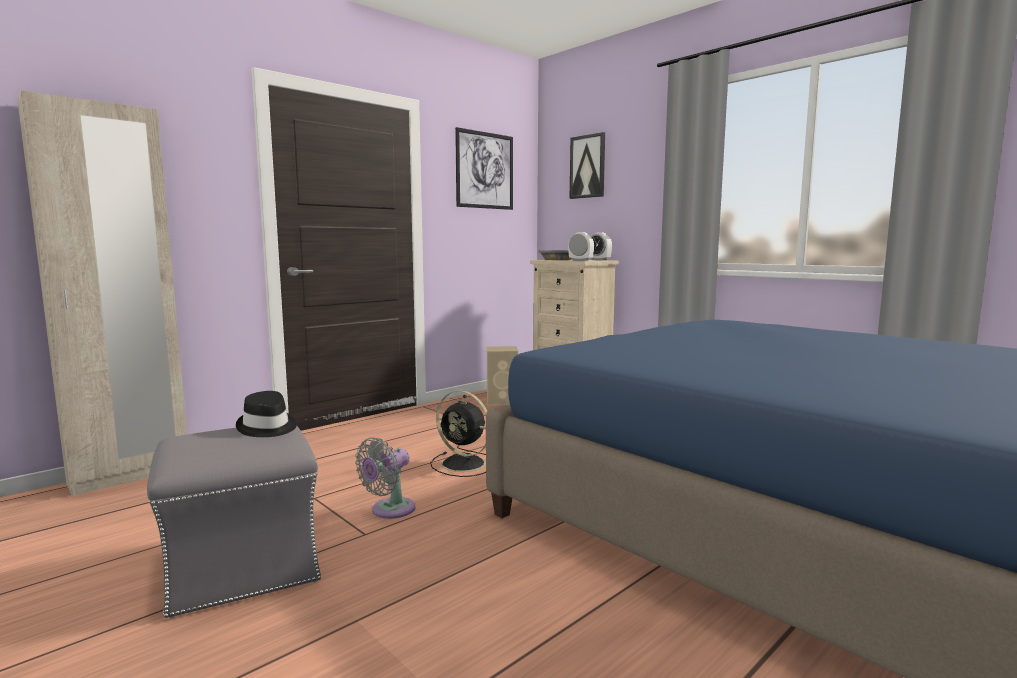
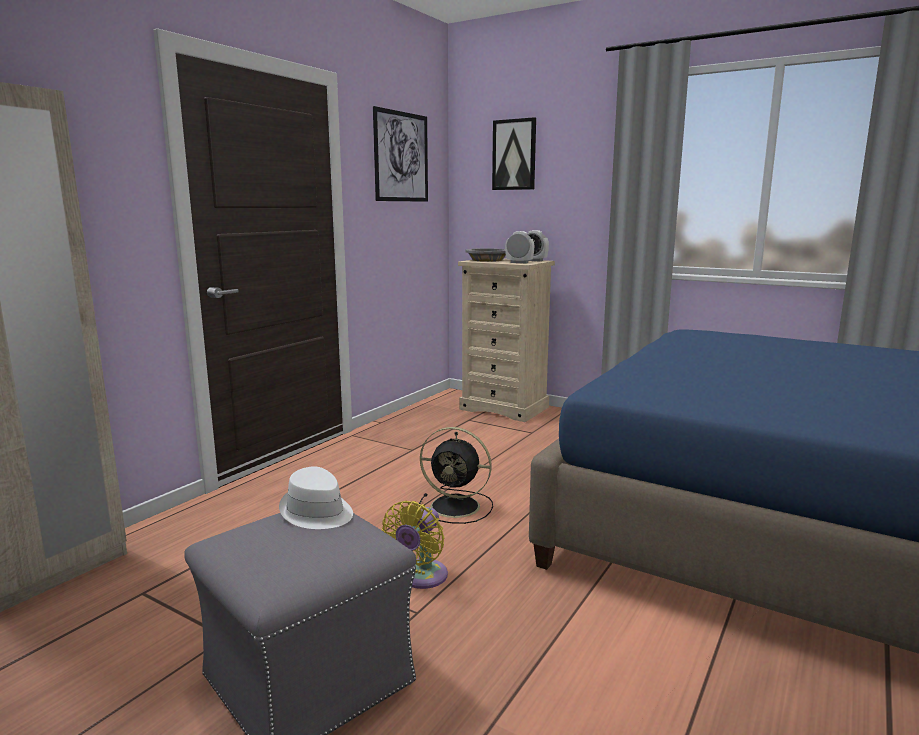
camera: 15 degrees left, 5 degrees up
black hat [236,391,297,437] -> white hat [279,466,353,529]
grey fan [355,437,415,519] -> yellow fan [382,501,448,589]
beige speaker [487,346,518,405] -> none

